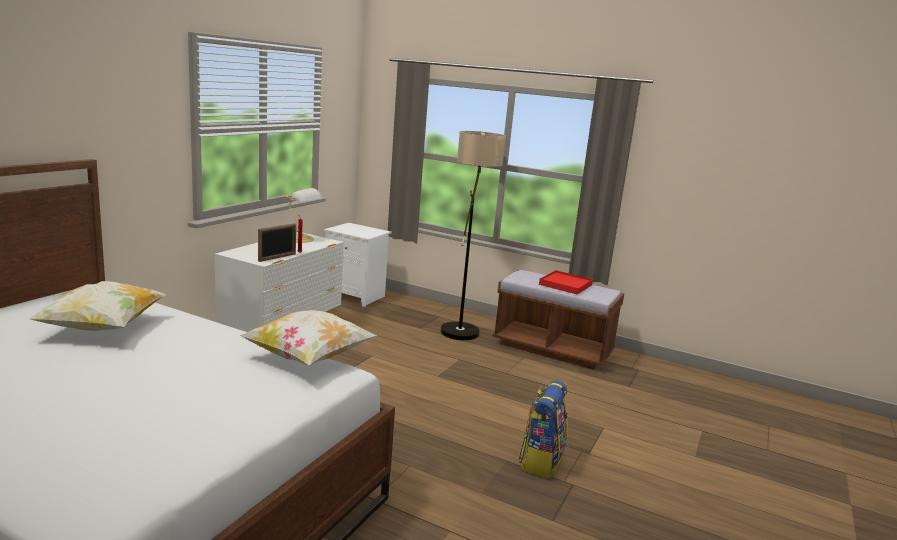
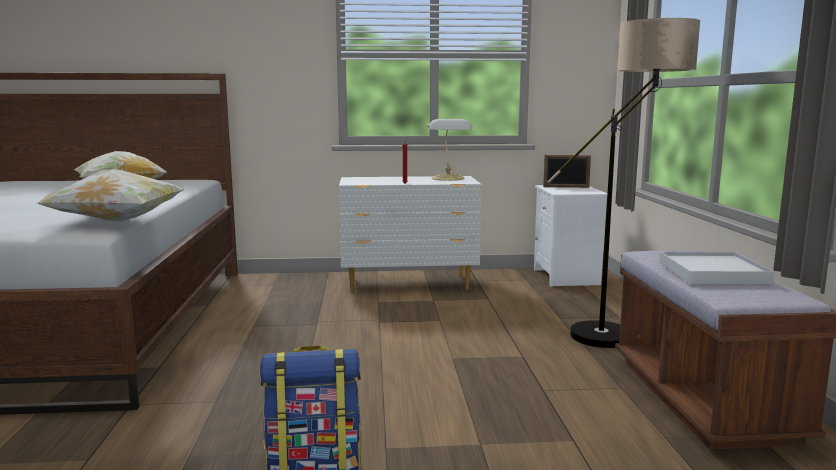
camera: 60 degrees right, 5 degrees down
picture frame [258,223,296,262] -> picture frame moved to [543,155,591,188]
red tray [539,270,593,295] -> white tray [659,252,775,284]

